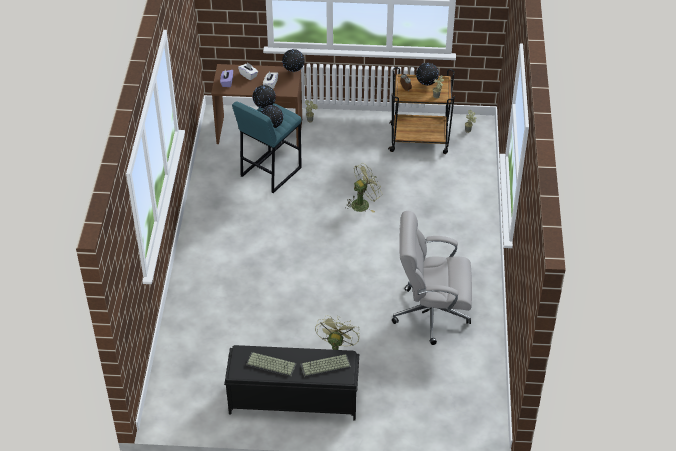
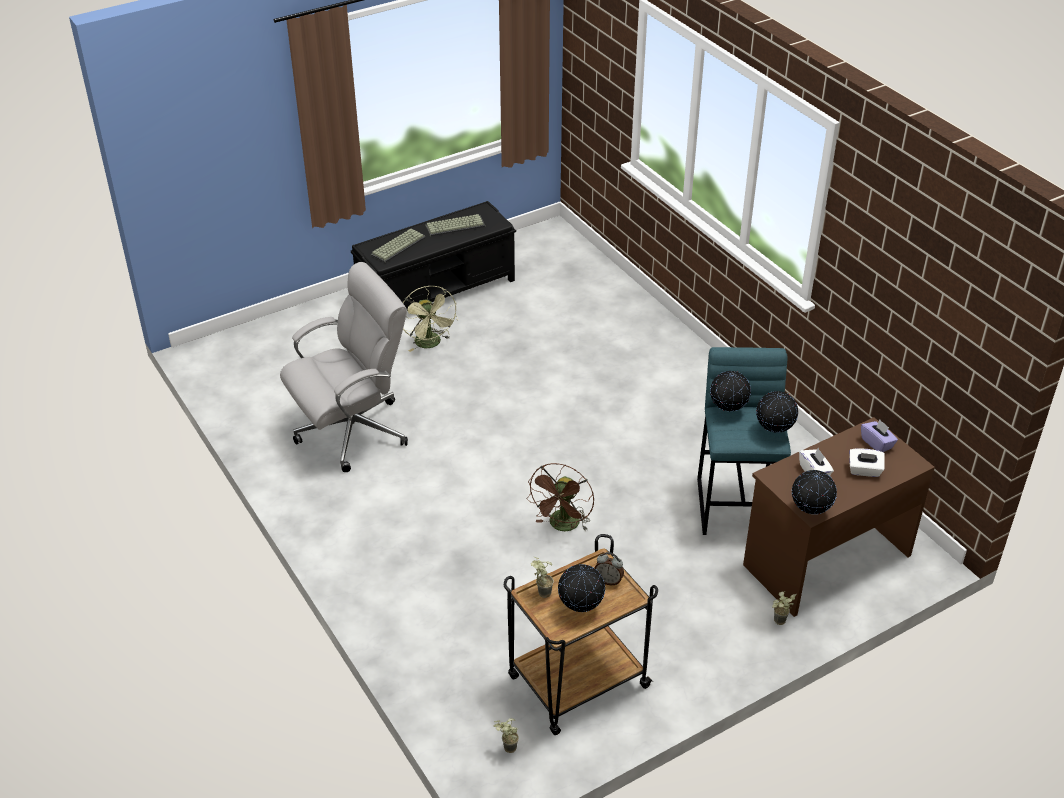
camera: 145 degrees right, 5 degrees down
green fan [345,163,382,213] -> brown fan [527,463,594,531]

